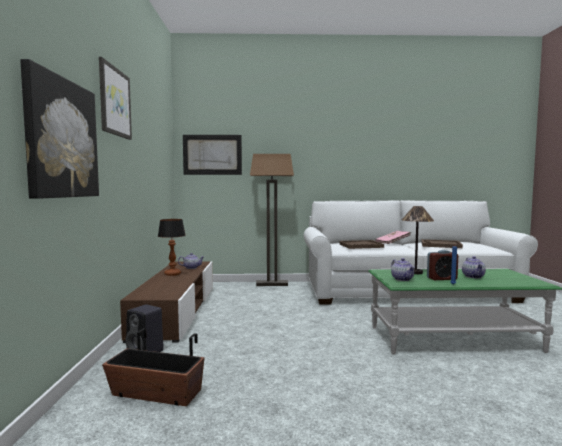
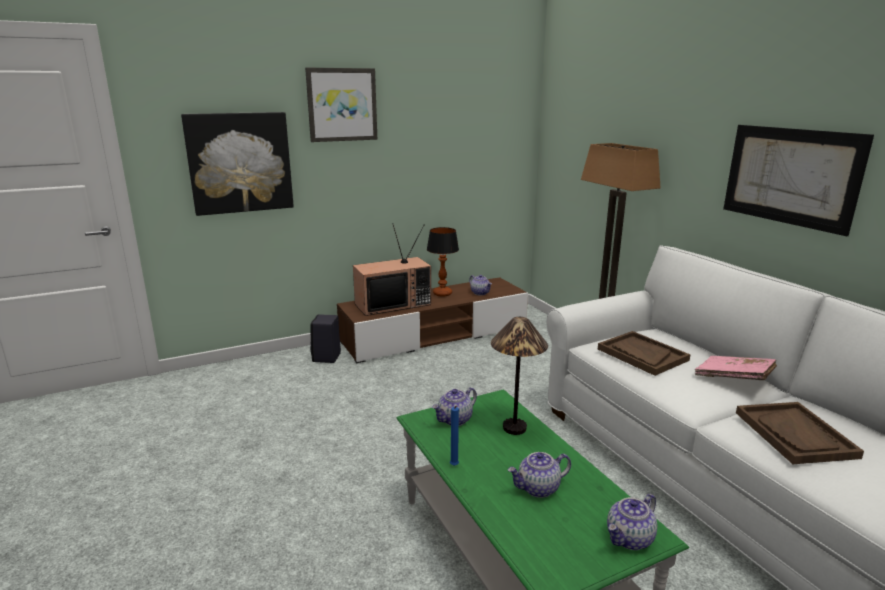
camera: 65 degrees right, 15 degrees up
planter [102,328,205,406] -> none
picture [183,135,242,175] -> picture moved to [723,125,874,236]
alarm clock [427,250,458,280] -> none
none -> television [353,223,431,316]
none -> teapot [607,494,657,550]

